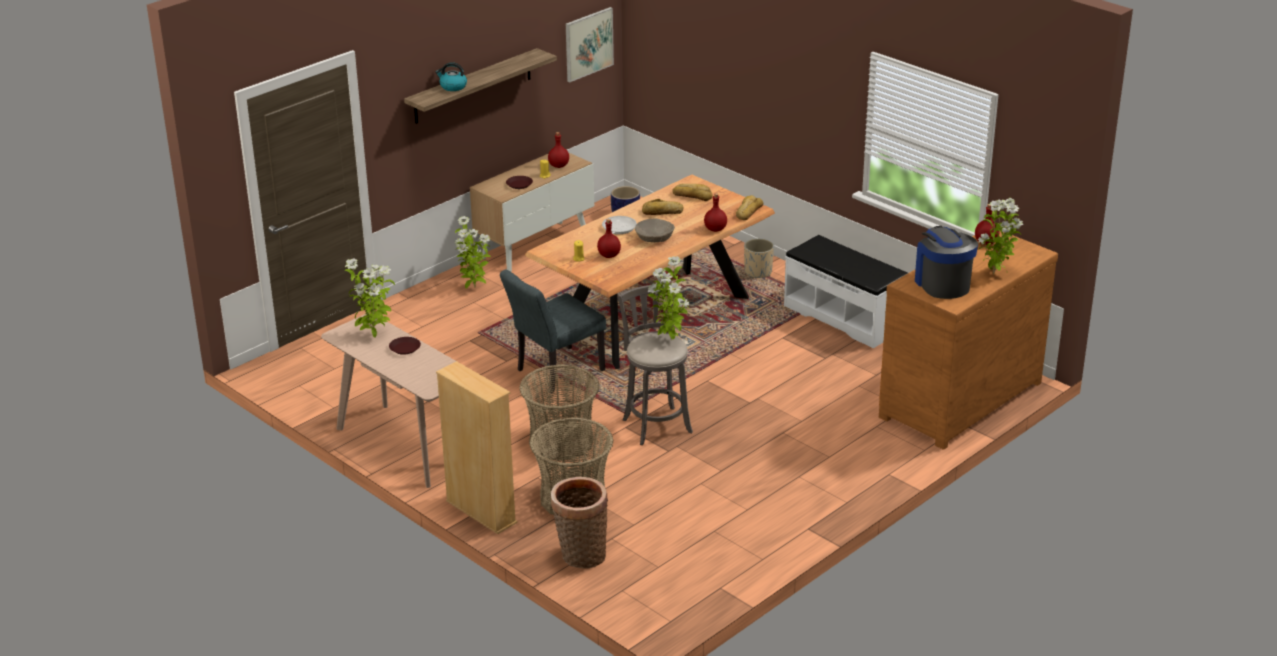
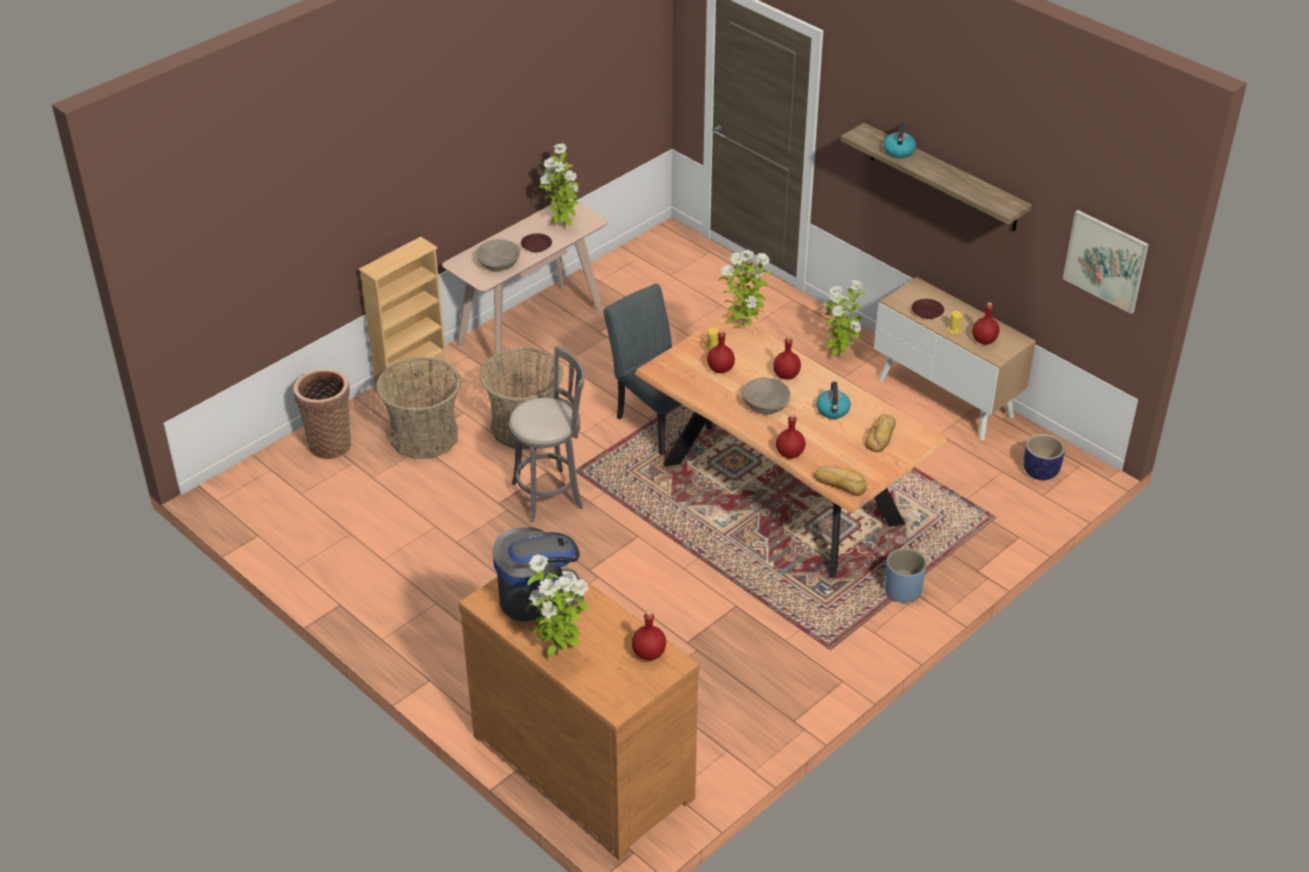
camera: 90 degrees right, 10 degrees up
frying pan [602,216,637,234] -> red bottle [773,336,801,380]
bread [642,199,684,215] -> kettle [816,382,851,419]
potted plant [648,256,689,340] -> potted plant moved to [718,250,770,330]
beige planter [744,238,774,278] -> blue planter [885,548,927,602]
white bench [784,235,908,348] -> none
none -> beige bowl [477,239,520,271]

